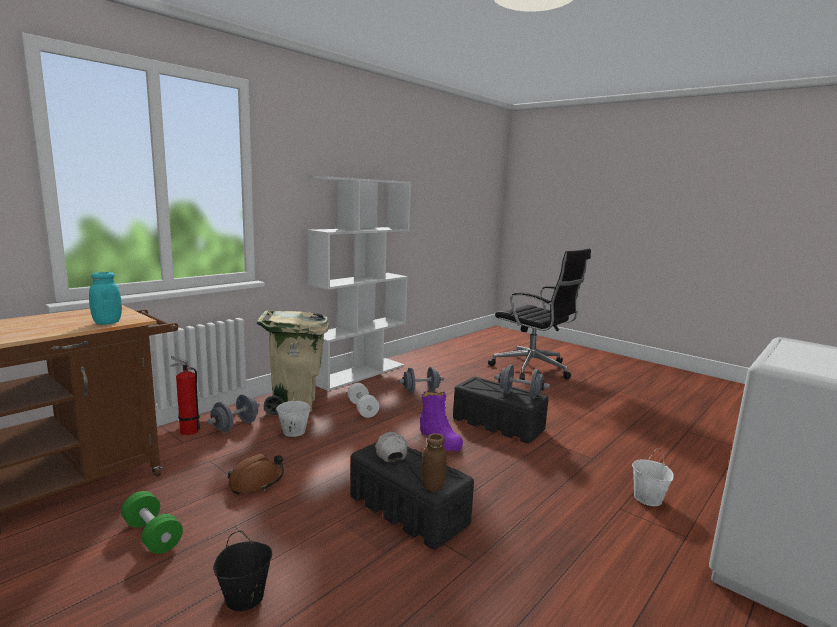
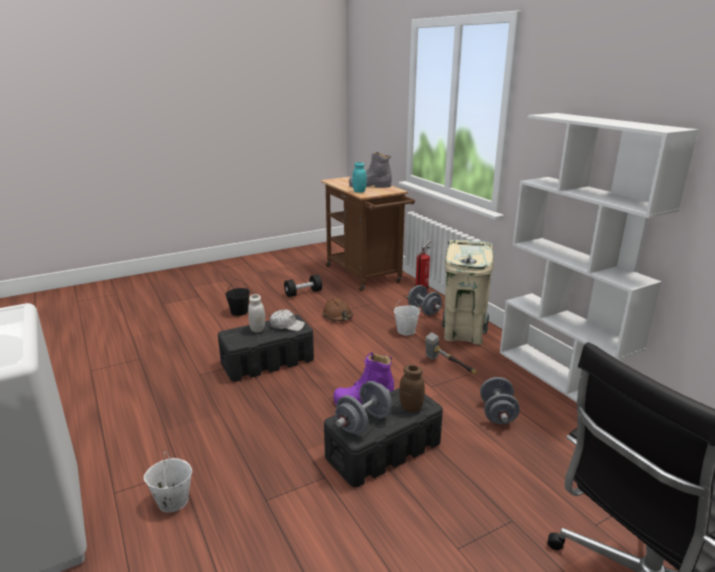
camera: 110 degrees right, 10 degrees up
green dumbbell [121,491,183,554] -> black dumbbell [284,275,322,297]
white dumbbell [347,383,379,418] -> hammer [425,332,476,374]
brown jar [422,433,447,492] -> brown jar moved to [399,365,425,412]
none -> white jar [248,294,265,332]
none -> grey boot [349,152,392,188]

